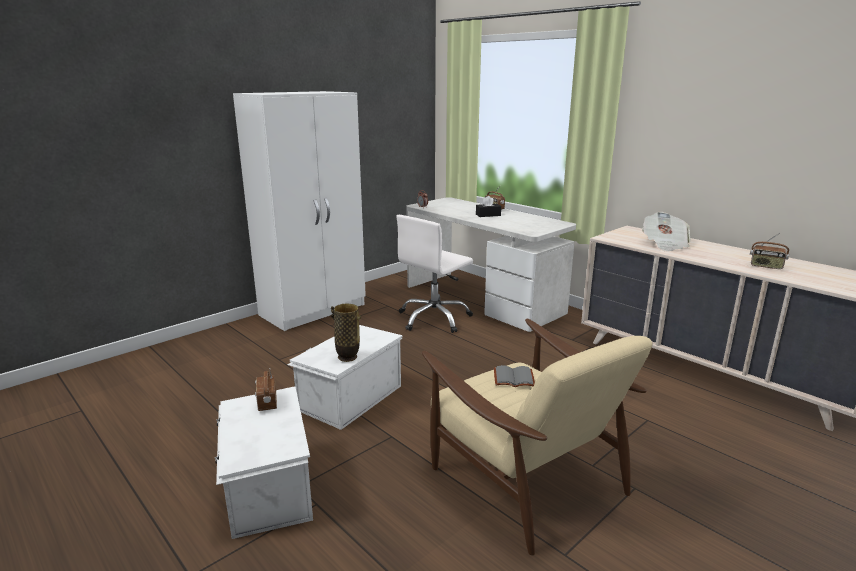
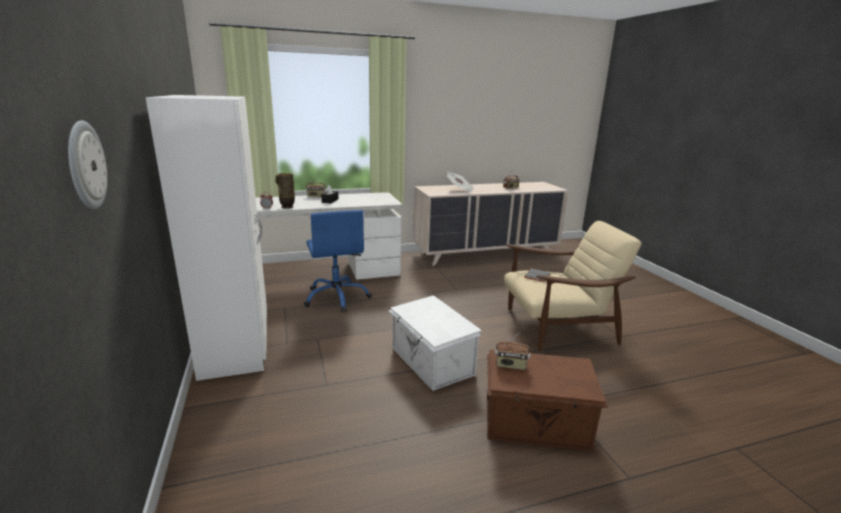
camera: 65 degrees left, 0 degrees up
white storage box [215,387,313,539] -> brown storage box [487,350,608,451]
vase [331,304,361,362] -> vase moved to [275,173,295,209]
white office chair [396,215,473,333] -> blue office chair [304,210,372,312]
none -> wall clock [68,120,107,209]

